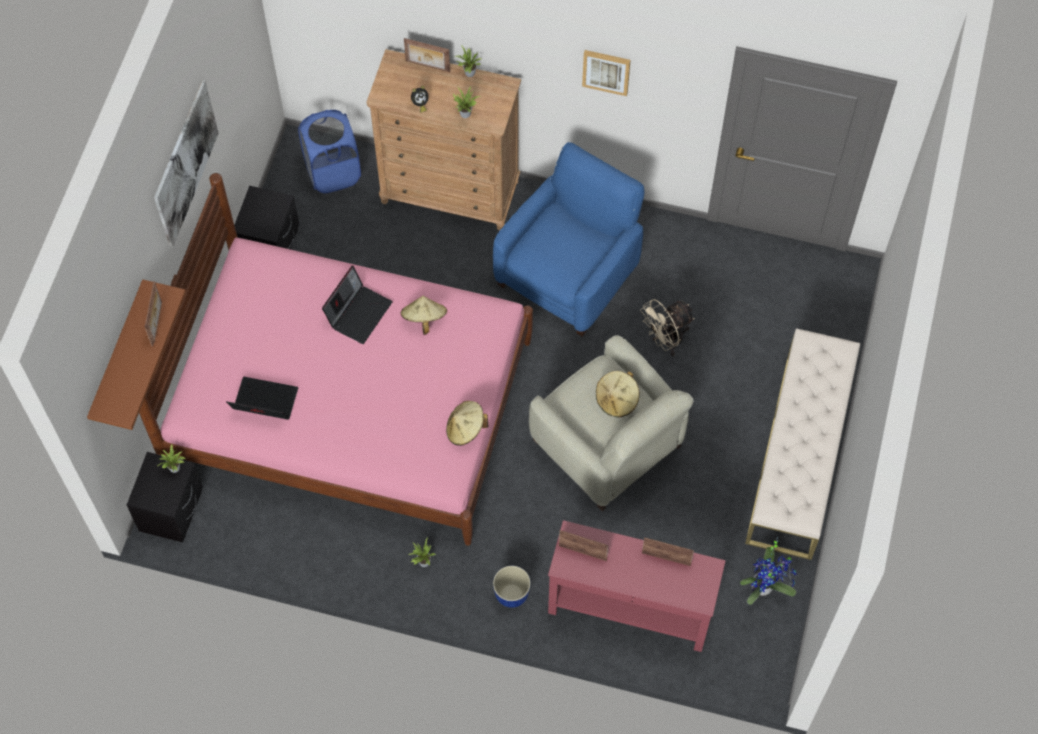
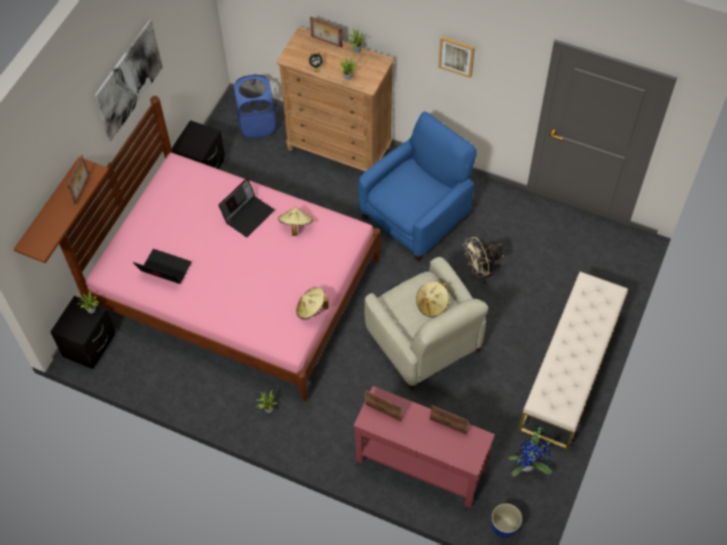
camera: 10 degrees right, 5 degrees down
planter [493,566,531,608] -> planter moved to [491,503,522,538]

